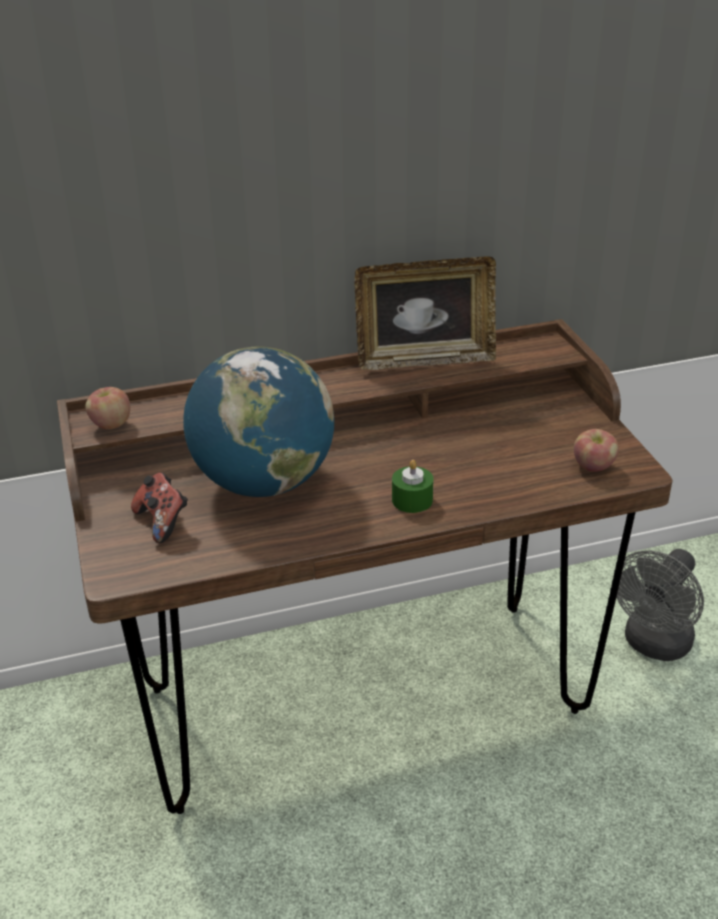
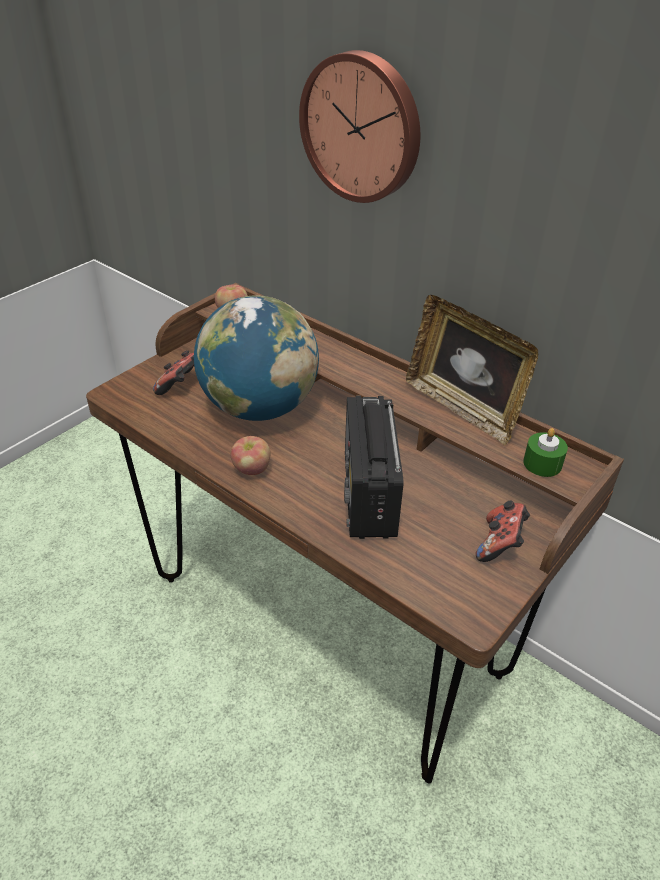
camera: 55 degrees right, 5 degrees up
green candle [392,460,433,513] -> green candle moved to [523,428,568,477]
apple [574,429,619,471] -> apple moved to [231,436,270,475]
grey fan [613,549,704,661] -> none
none -> wall clock [299,50,420,203]
none -> radio [344,396,403,539]
none -> game controller [476,501,530,562]

